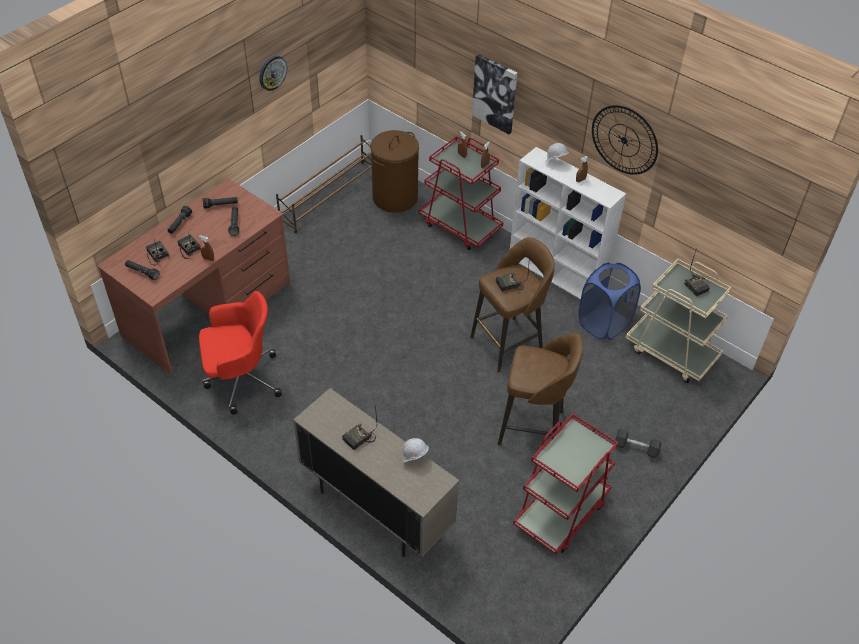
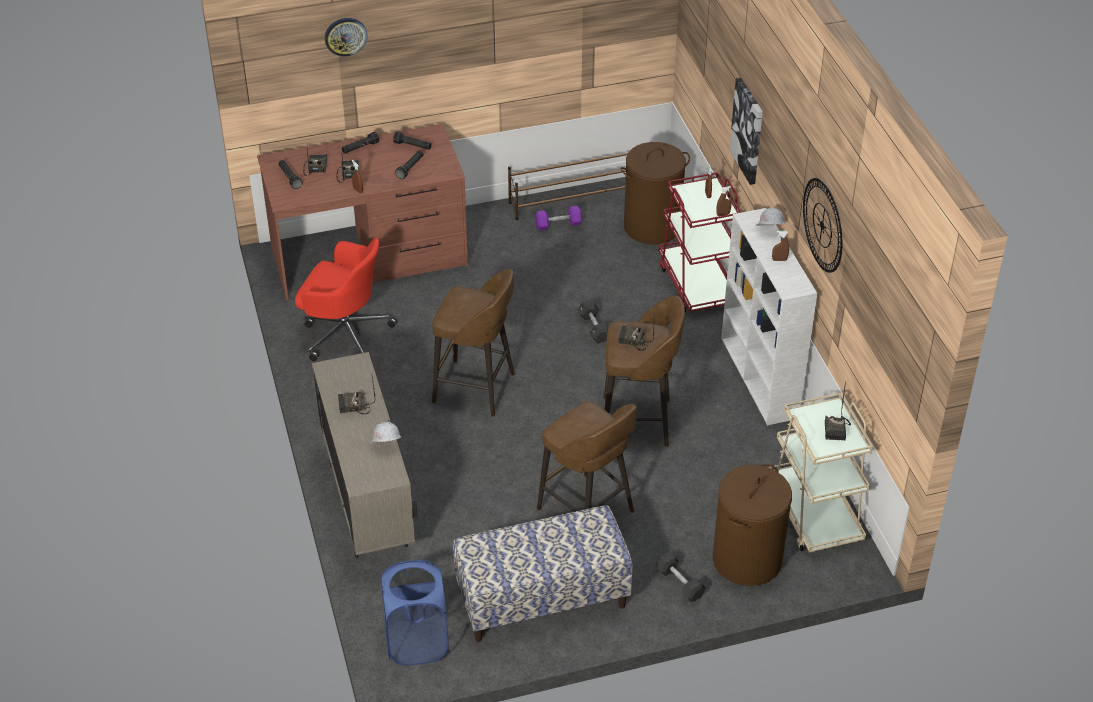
camera: 35 degrees right, 5 degrees down
wall clock [259,56,287,91] -> wall clock moved to [325,18,368,57]
red cart [513,413,618,554] -> bench [453,505,633,642]
blue laundry basket [578,263,641,340] -> blue laundry basket moved to [381,559,449,665]
none -> brown stool [432,269,515,417]
none -> purple dumbbell [535,206,582,231]
none -> black dumbbell [578,300,608,343]
none -> brown laundry basket [713,464,792,586]

